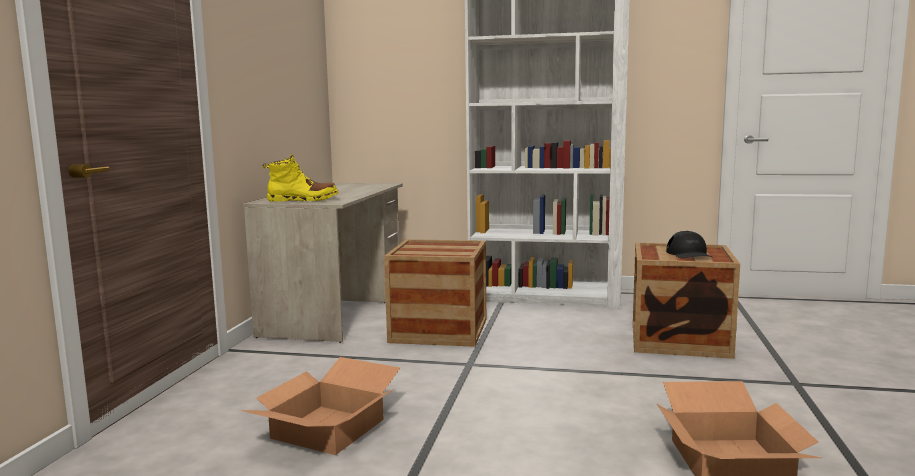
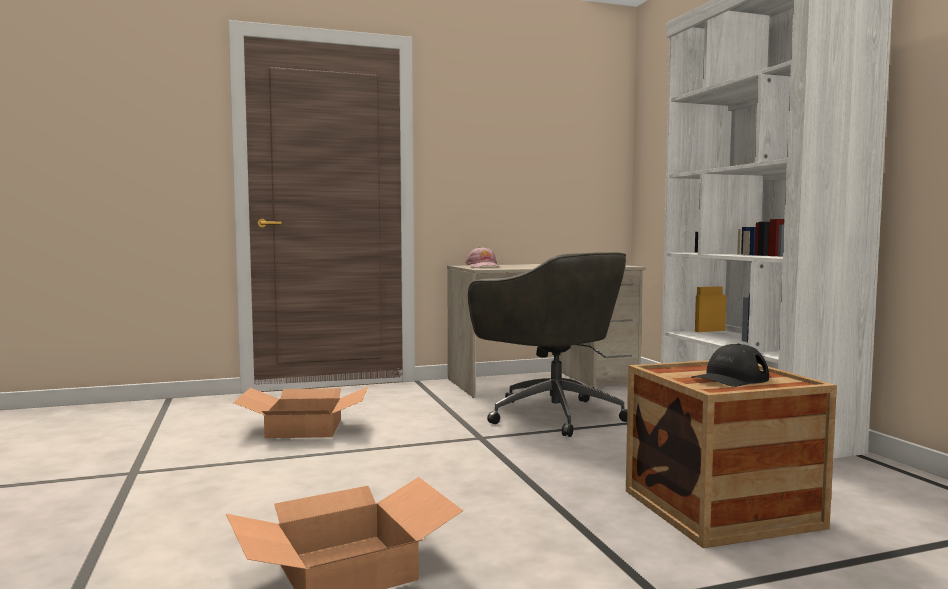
camera: 60 degrees right, 5 degrees down
yellow boot [263,154,339,202] -> pink cap [466,247,499,268]
crate [384,239,486,347] -> grey office chair [468,252,627,437]

